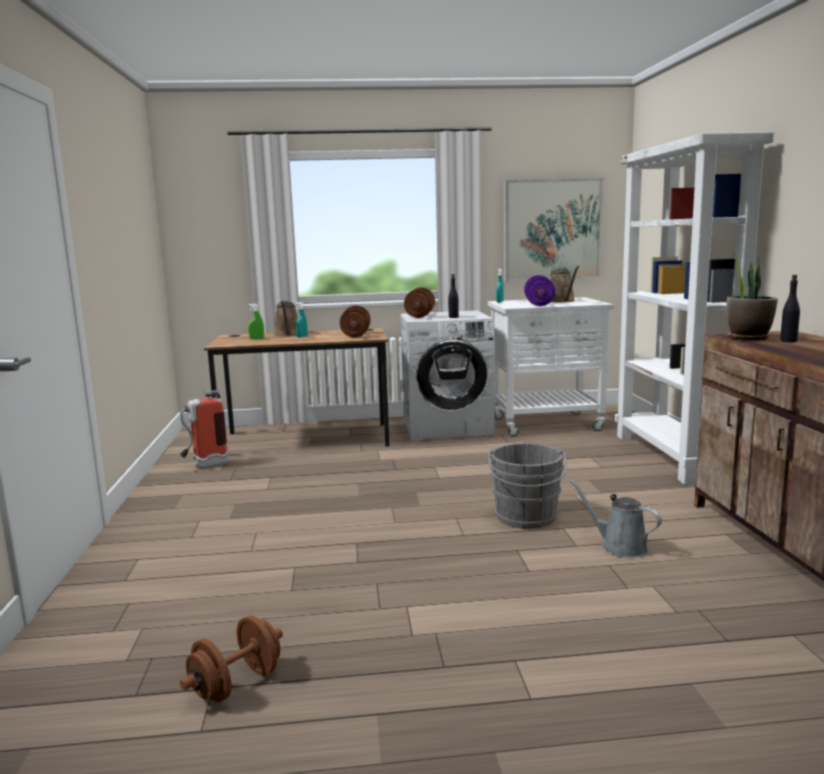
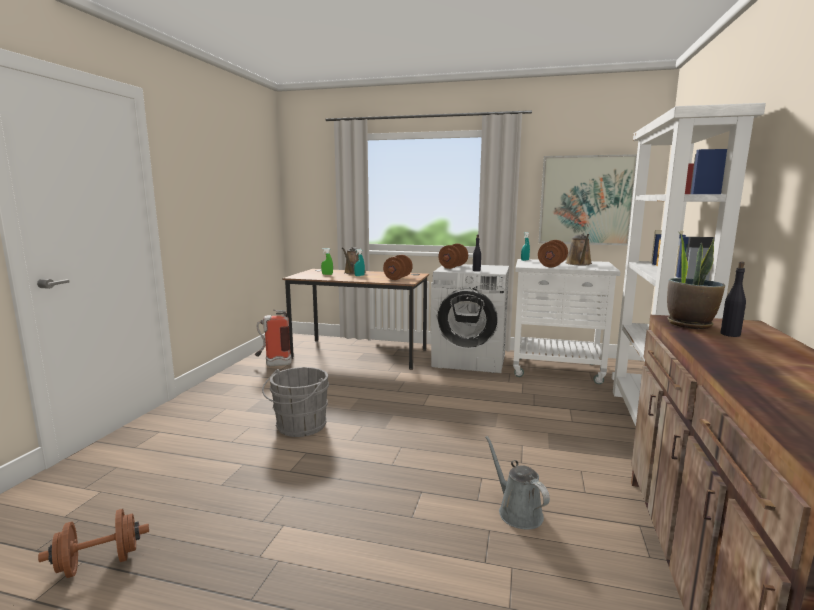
camera: 20 degrees right, 0 degrees up
grey bucket [489,443,567,529] -> grey bucket moved to [262,367,329,437]
purple dumbbell [524,275,555,306] -> brown dumbbell [538,240,568,267]

